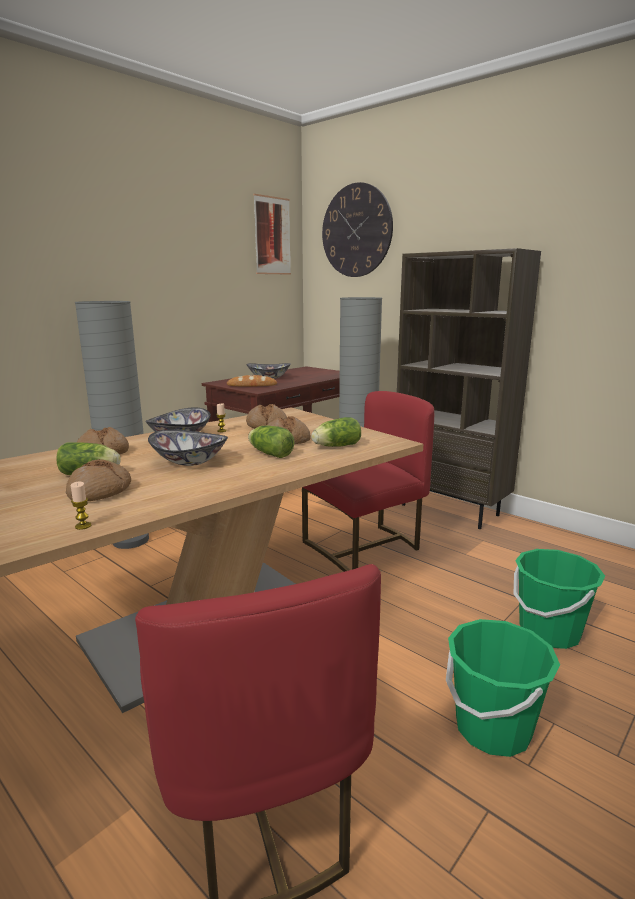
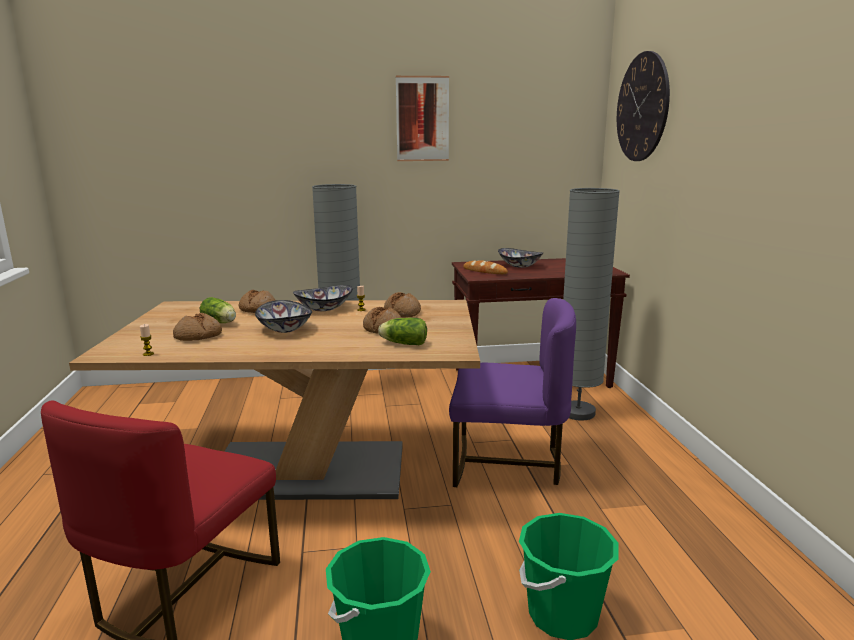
camera: 40 degrees right, 0 degrees up
lettuce [248,426,294,458] -> none
picture [253,194,291,275] -> picture moved to [396,76,449,161]
red chair [302,391,434,572] -> purple chair [449,298,576,487]
brown bookcase [397,248,541,529] -> none

